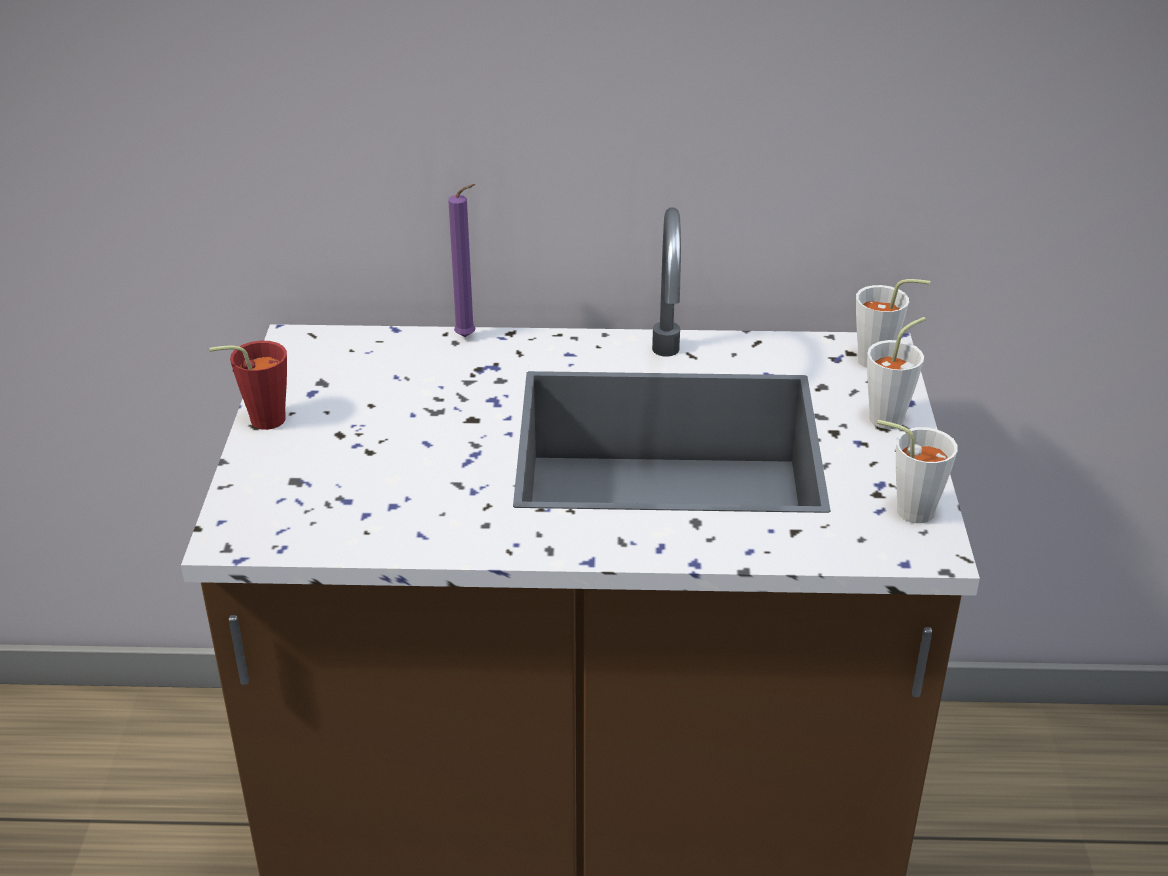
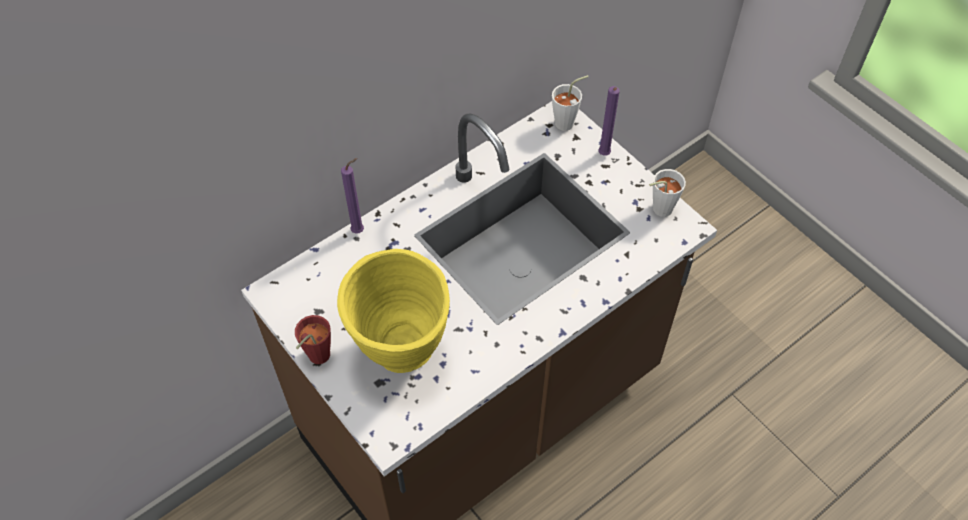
camera: 40 degrees left, 20 degrees up
white cup [867,317,926,429] -> purple candle [598,86,620,156]
none -> yellow vase [337,249,450,373]

